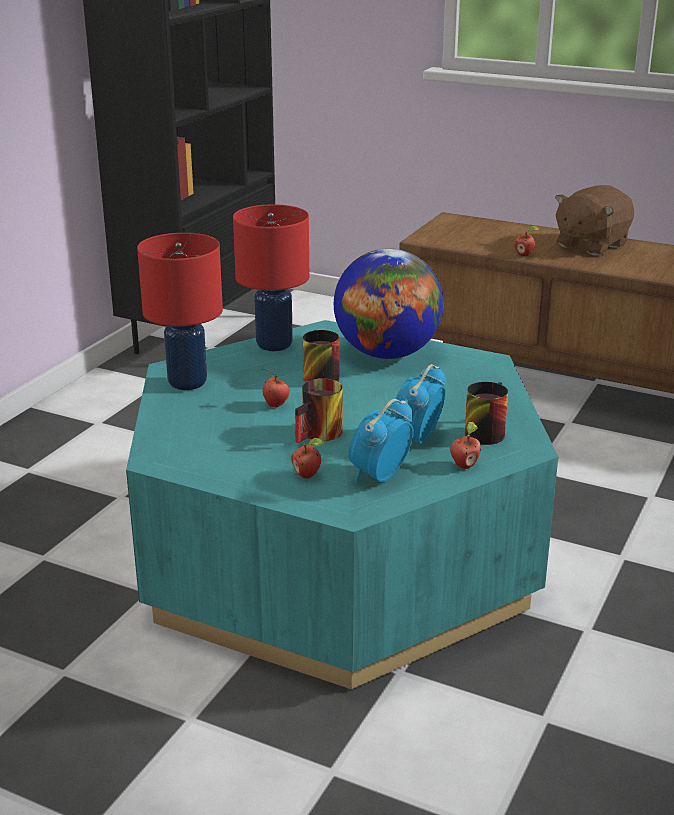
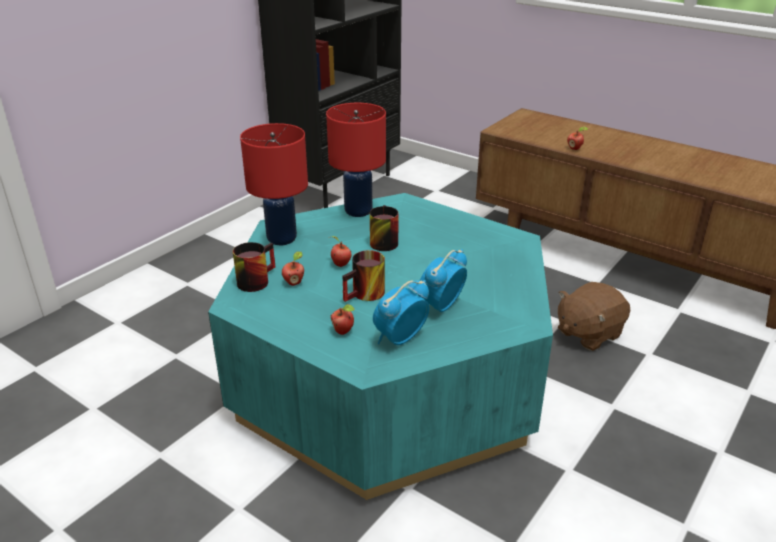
camera: 10 degrees right, 5 degrees up
globe [334,248,444,359] -> none
apple [450,422,481,469] -> apple moved to [282,252,304,286]
mug [465,382,508,445] -> mug moved to [233,242,275,292]
brown plush toy [555,185,634,256] -> brown plush toy moved to [558,282,630,351]

